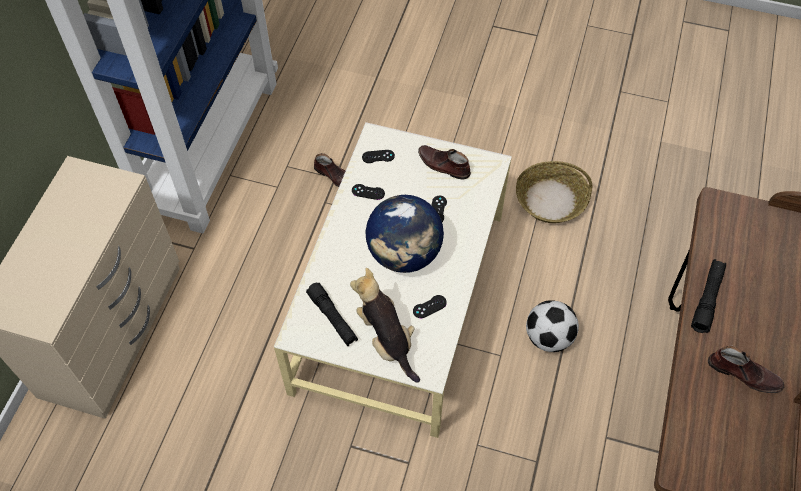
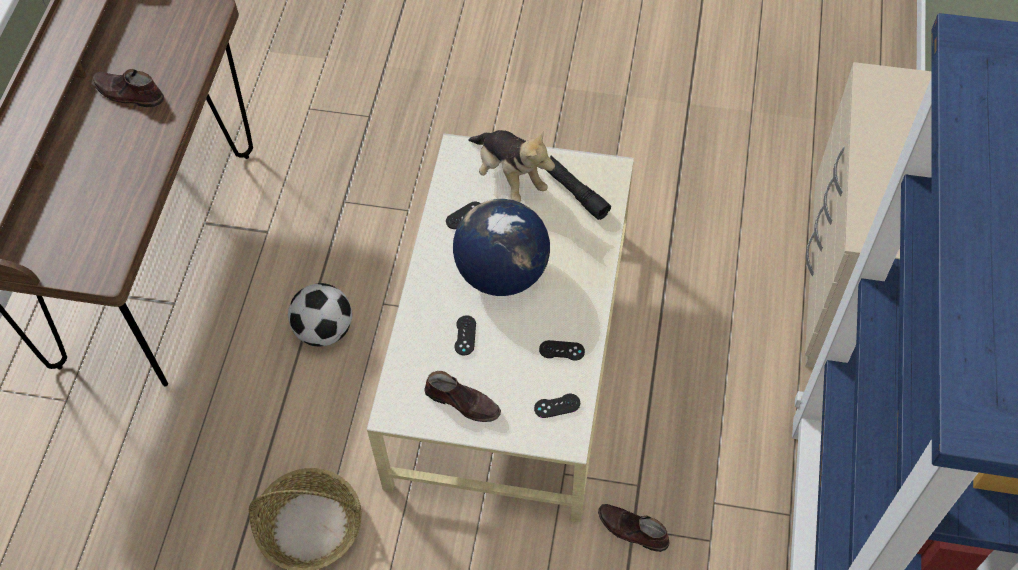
camera: 175 degrees right, 0 degrees up
black flashlight [691,259,726,333] -> none

